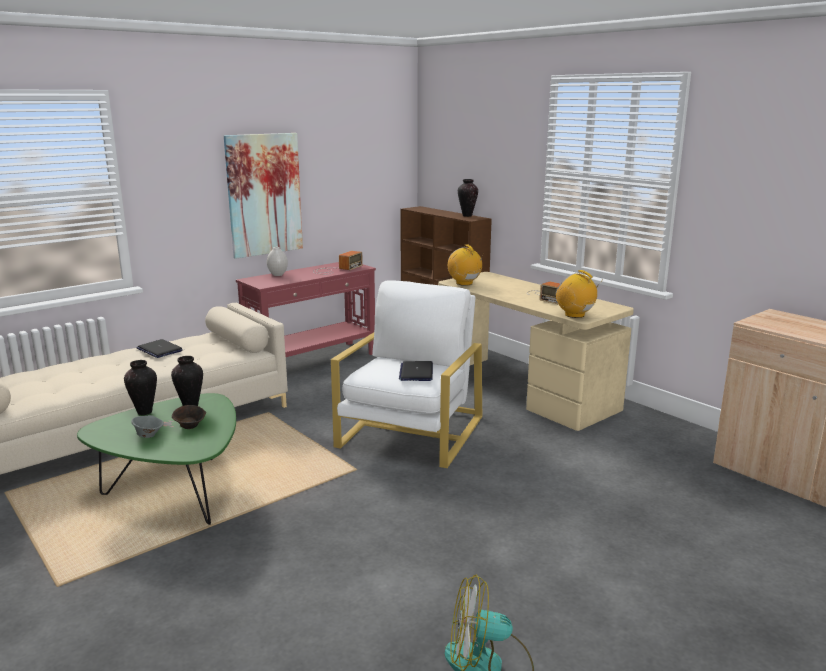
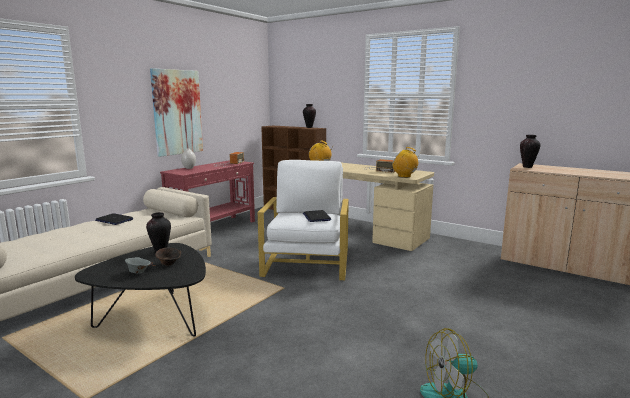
camera: 15 degrees left, 5 degrees down
green coffee table [77,393,236,525] -> black coffee table [75,243,206,337]
vase [124,360,157,415] -> vase moved to [520,135,541,168]

